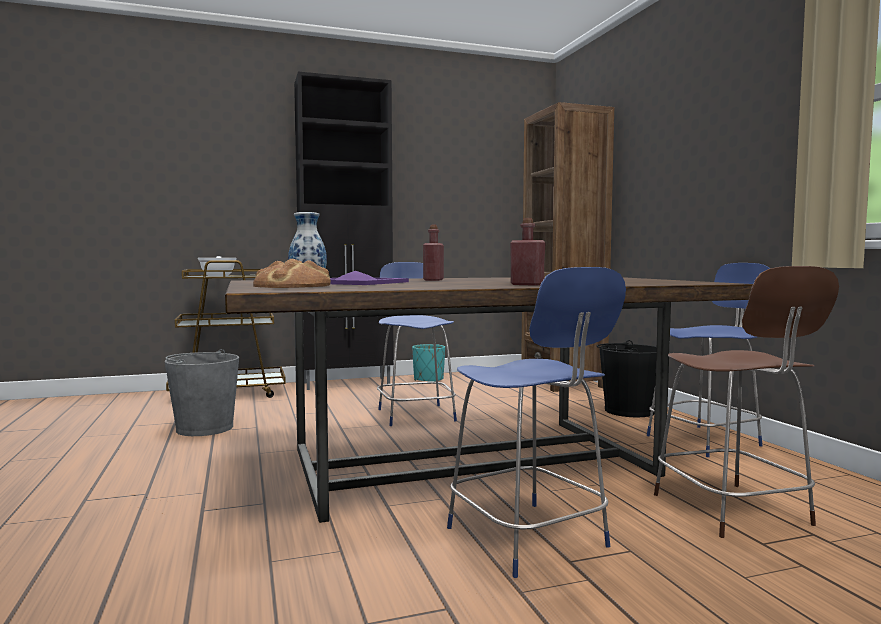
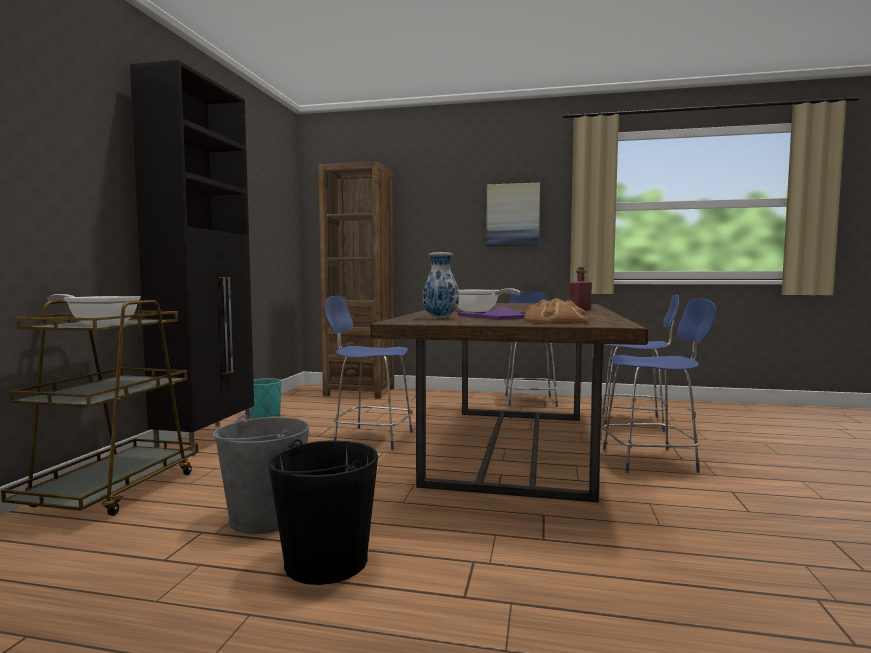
camera: 60 degrees left, 0 degrees up
red bottle [423,225,444,281] -> frying pan [458,288,520,312]
black bucket [597,340,657,417] -> black bucket moved to [268,439,378,585]
brown chair [654,266,839,538] -> blue chair [601,295,679,432]
none -> picture [486,183,540,247]

